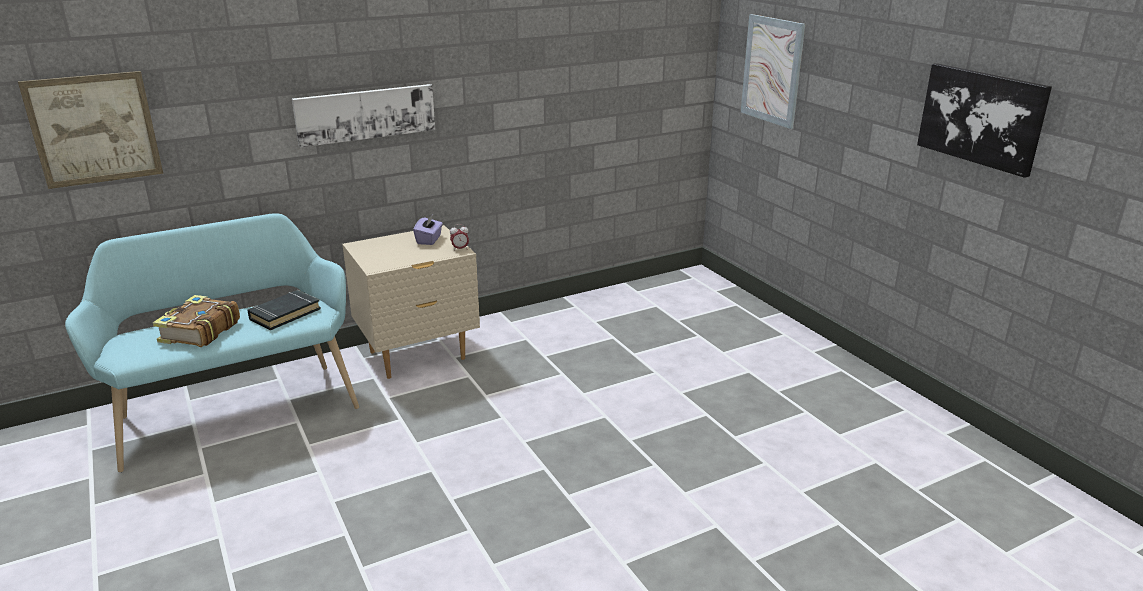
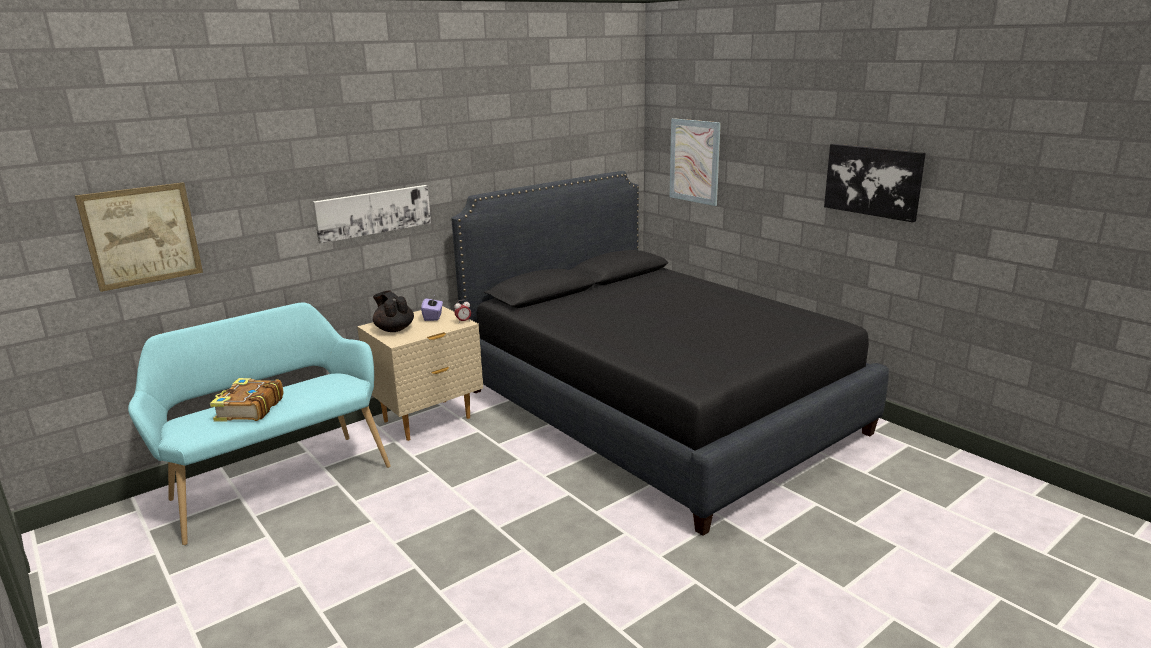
camera: 10 degrees left, 5 degrees down
black book [247,290,321,330] -> none
none -> black teapot [373,290,414,332]
none -> black bed [451,171,889,536]

